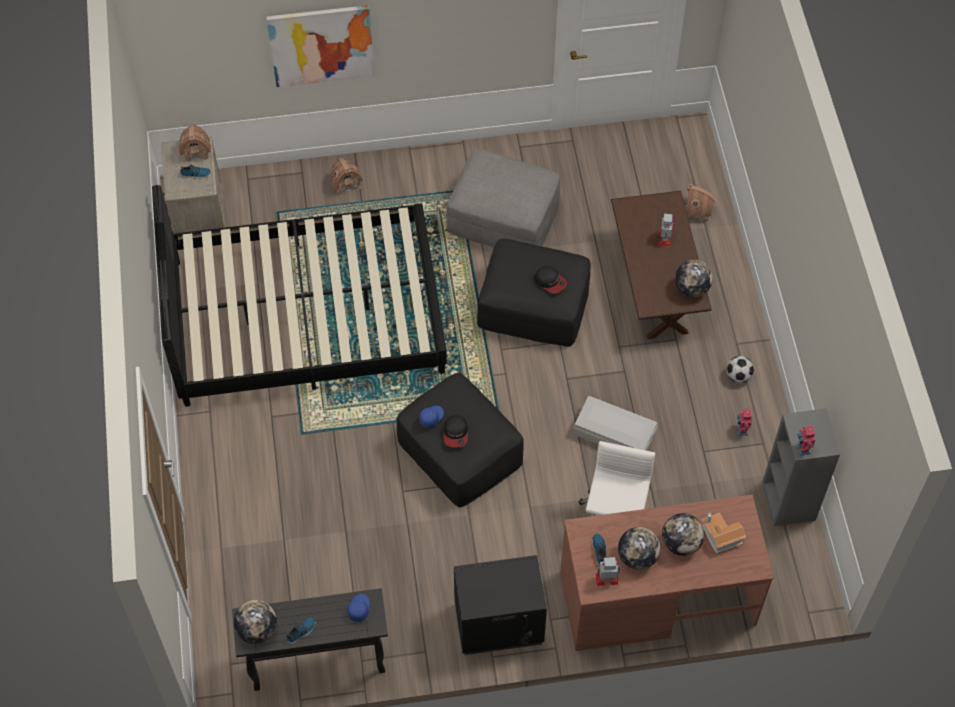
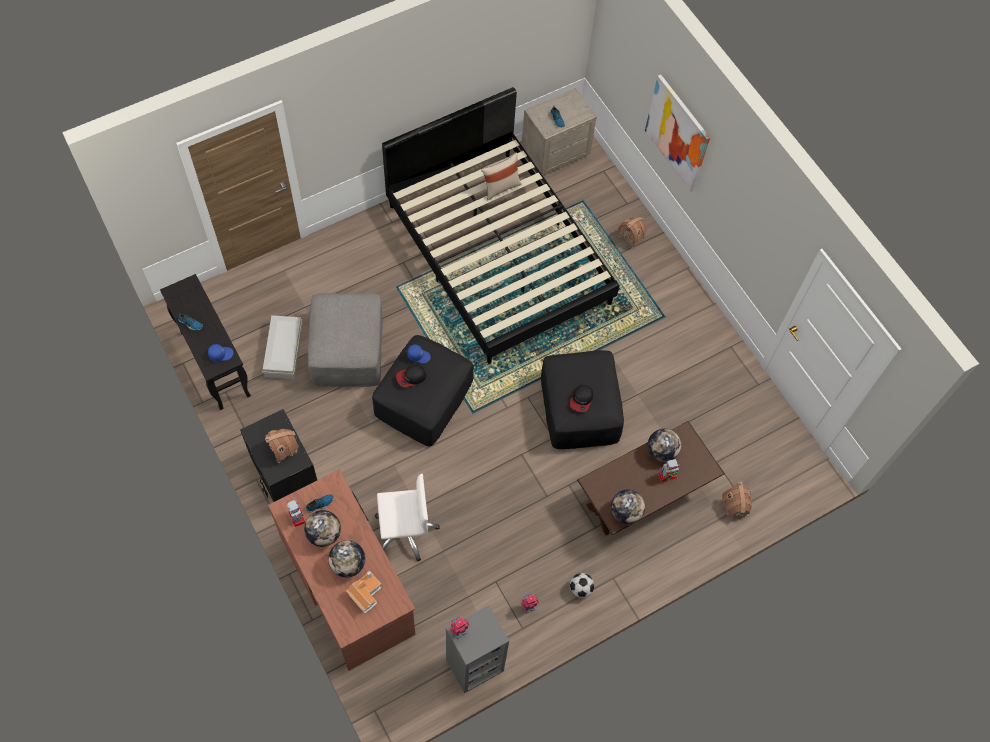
camera: 65 degrees right, 5 degrees up
toy house [179,124,211,163] -> toy house moved to [265,429,299,463]
globe [234,600,277,644] -> globe moved to [648,429,681,462]
grey ottoman [446,149,560,248] -> grey ottoman moved to [308,293,383,387]
white storage box [573,396,658,451] -> white storage box moved to [263,315,303,379]
none -> beige pillow [481,153,521,201]

